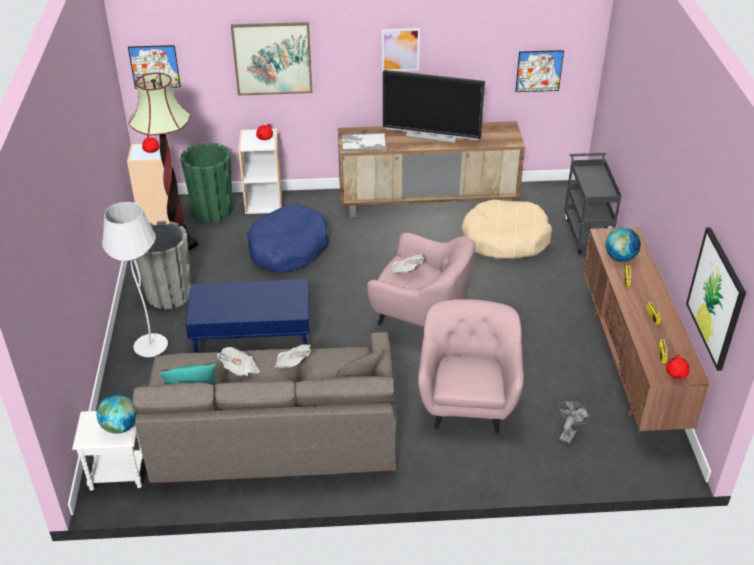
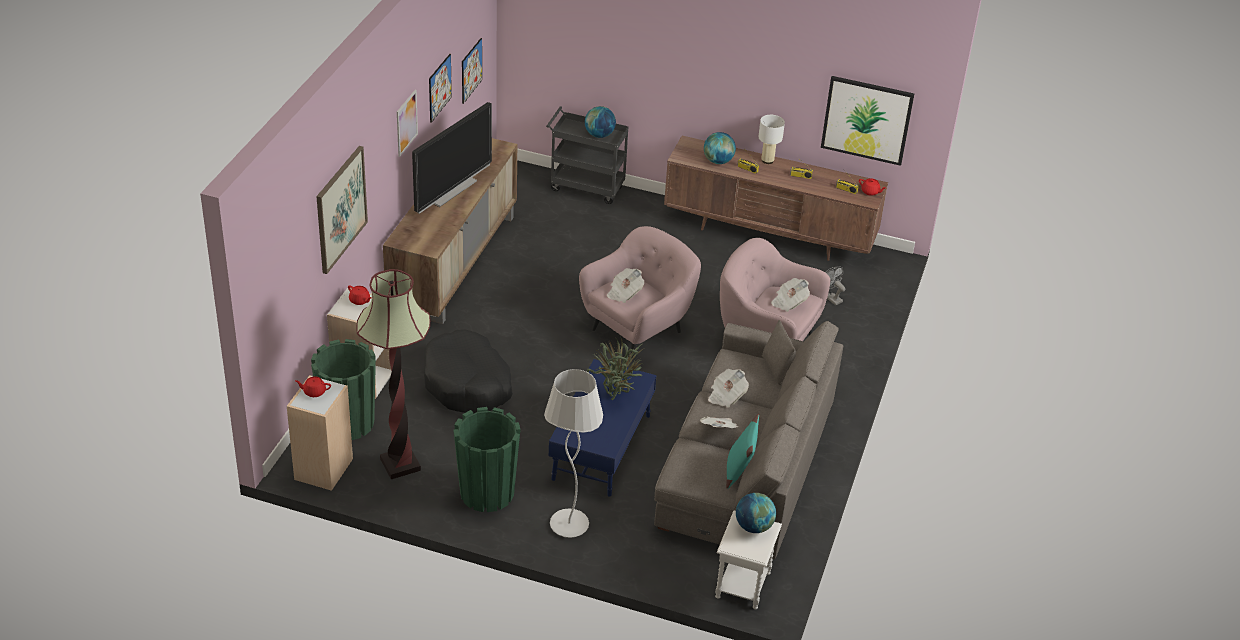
camera: 70 degrees left, 0 degrees up
picture [128,45,181,89] -> picture moved to [429,54,452,123]
grey planter [136,221,191,309] -> green planter [453,407,521,512]
blue dog bed [247,204,329,273] -> black dog bed [424,329,513,414]
tray [342,133,386,151] -> none
beige dog bed [461,200,552,259] -> none
none -> globe [585,106,616,138]
none -> potted plant [587,337,646,400]
none -> white table lamp [759,115,785,164]
none -> newspaper [771,278,810,312]

